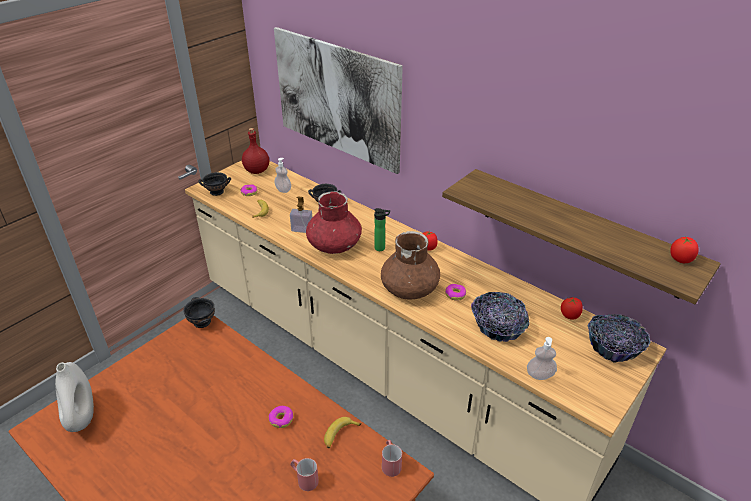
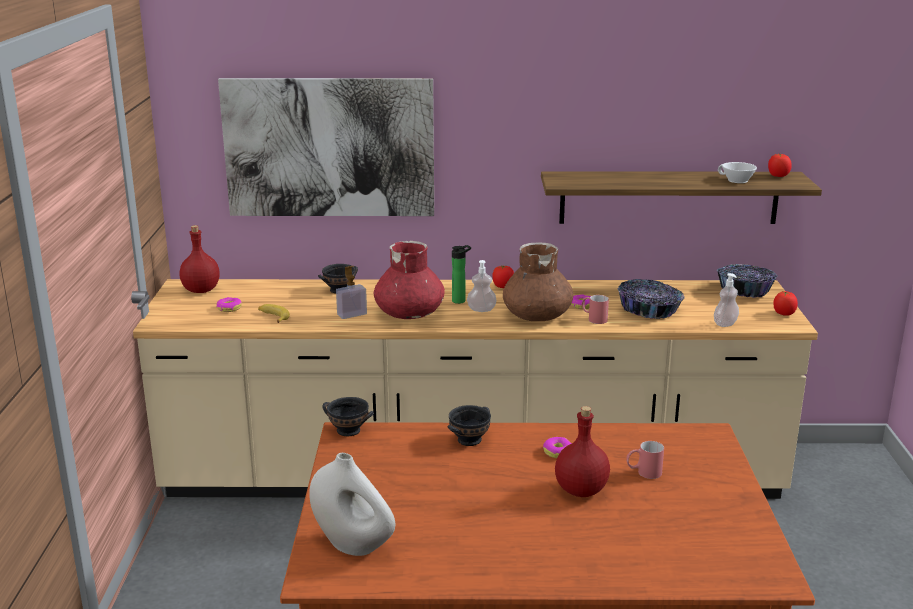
camera: 40 degrees left, 15 degrees down
black bowl [198,172,231,196] -> black bowl moved to [448,405,491,446]
soap dispenser [274,158,291,193] -> soap dispenser moved to [467,260,497,312]
banana [324,417,362,448] -> none
red mug [382,440,402,477] -> red mug moved to [581,295,609,324]
tomato [561,297,583,320] -> tomato moved to [773,291,798,316]
none -> red bottle [555,406,610,497]
none -> white cup [718,162,757,183]

